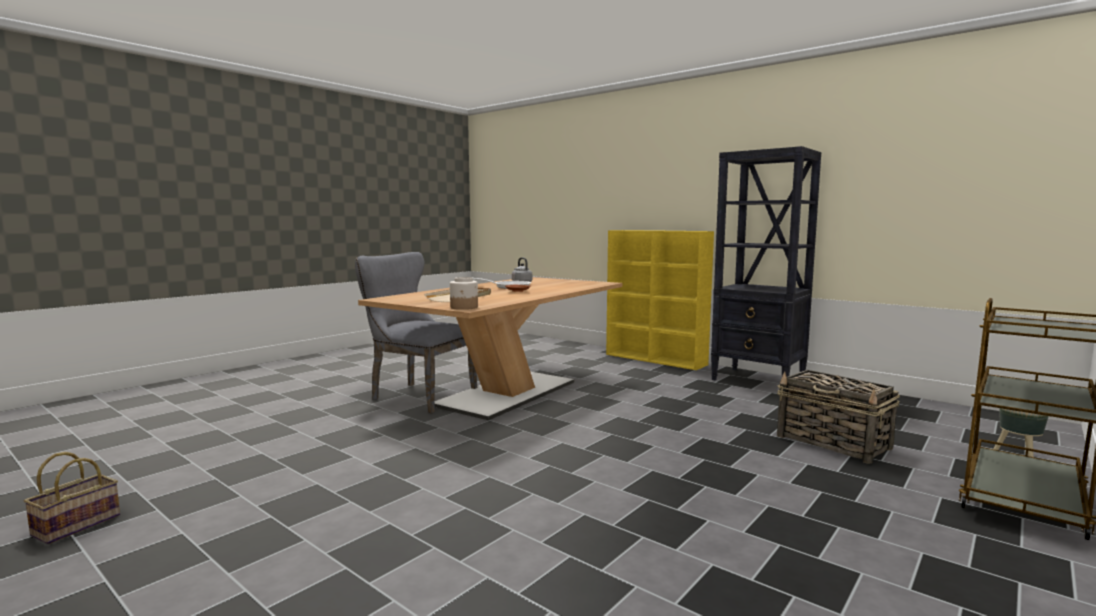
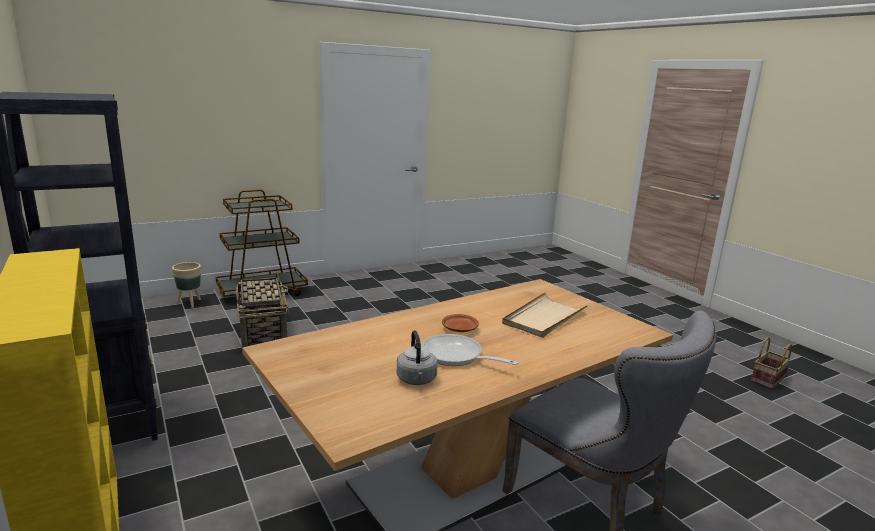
camera: 160 degrees left, 10 degrees up
jar [450,277,478,310] -> none

